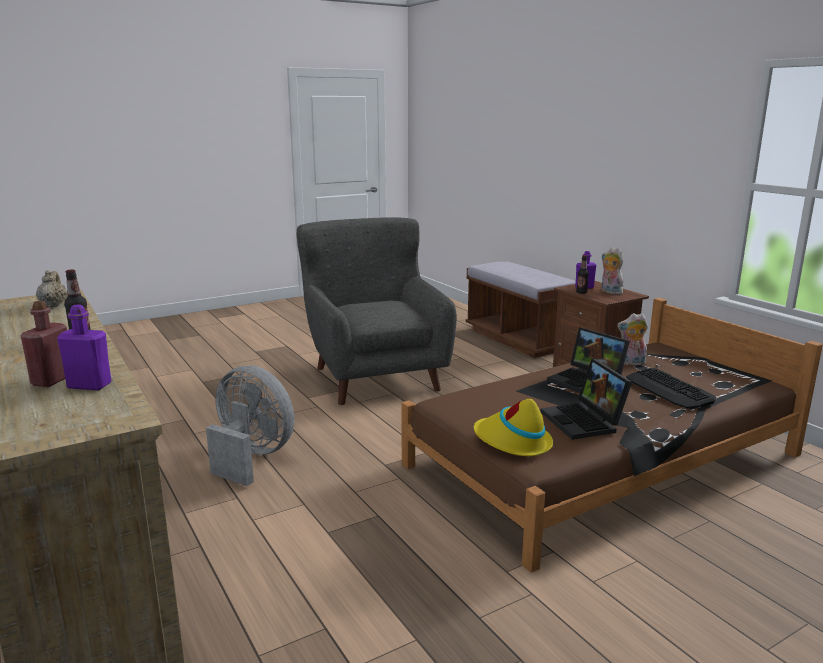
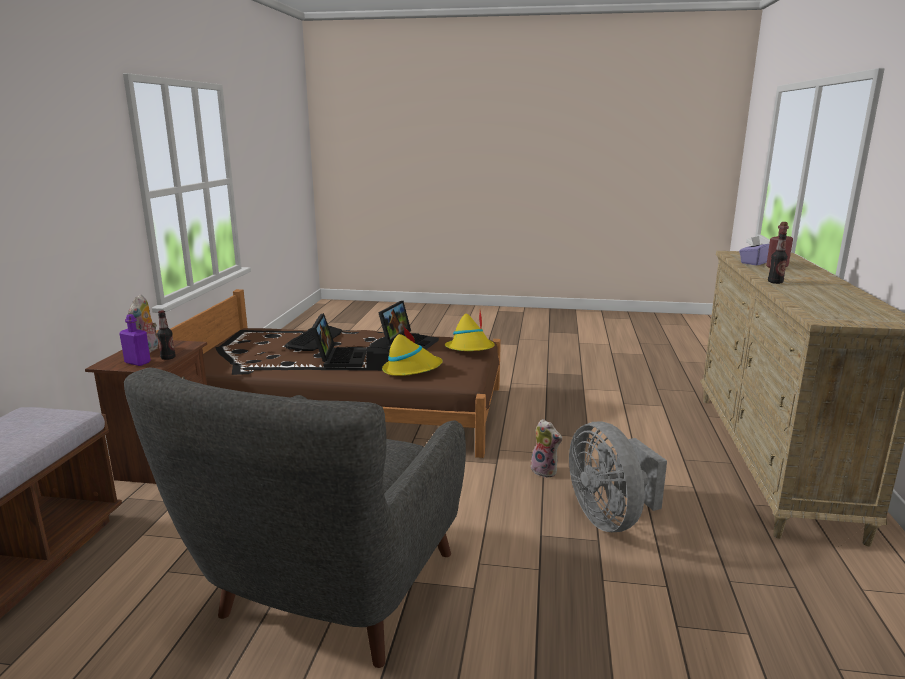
camera: 140 degrees left, 0 degrees up
beige teapot [36,270,68,307] -> none
purple bottle [57,304,111,390] -> purple tissue box [739,236,769,266]
plush toy [617,313,648,365] -> plush toy moved to [531,419,562,478]
none -> yellow hat [382,326,443,376]

